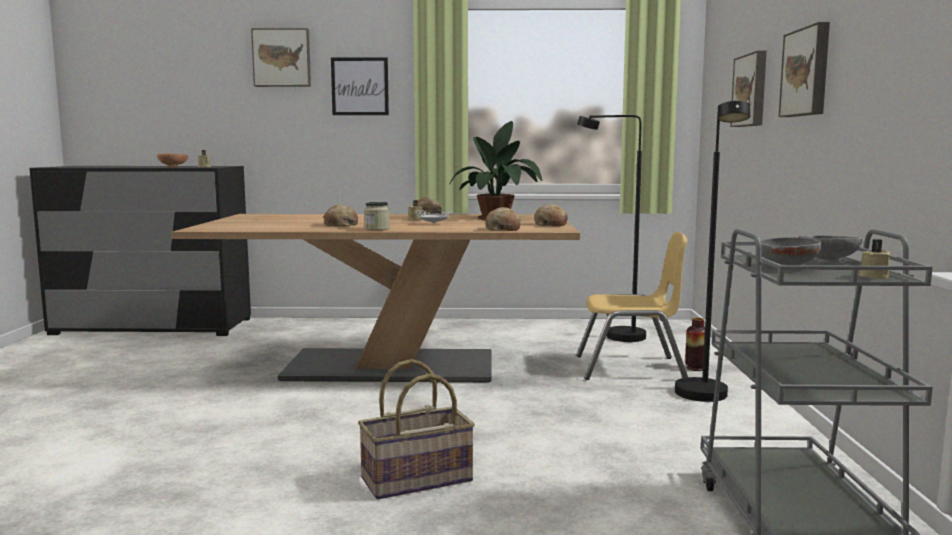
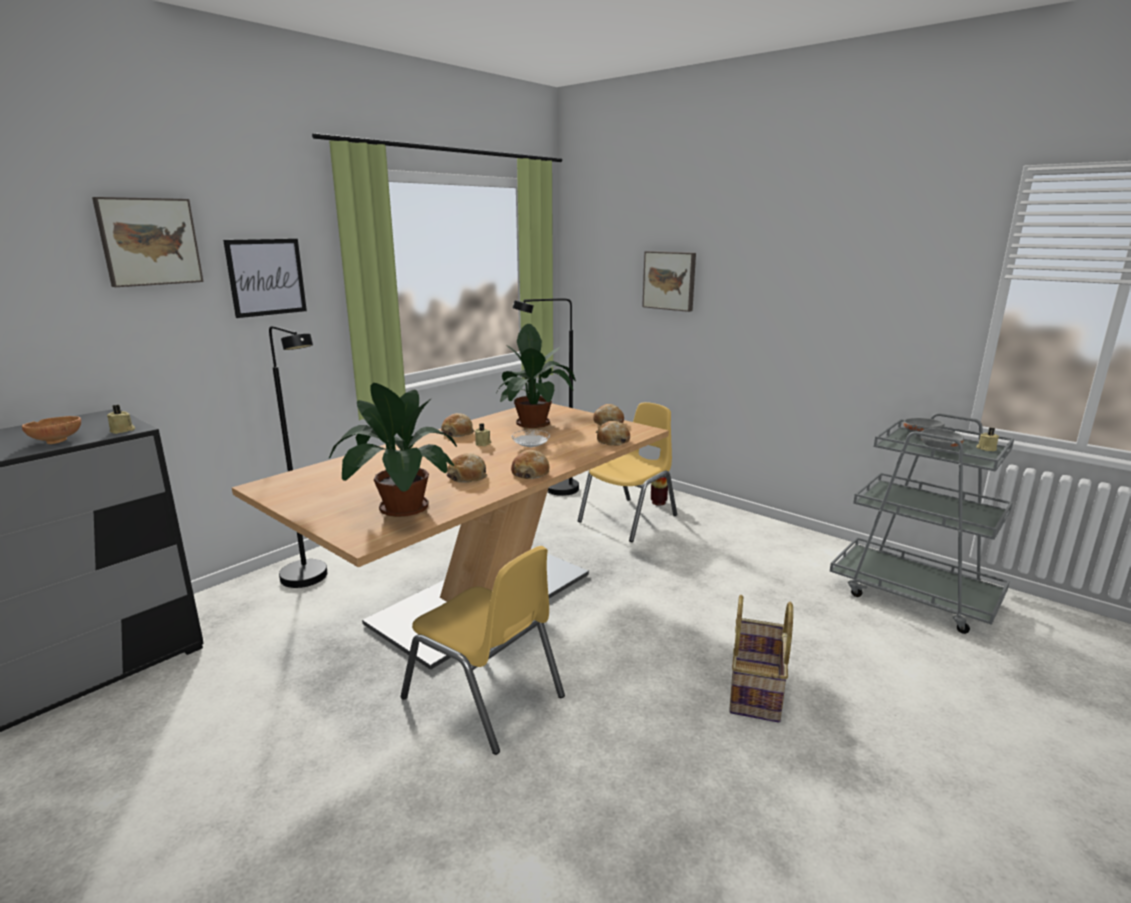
camera: 50 degrees left, 10 degrees up
jar [364,202,390,230] -> bread [511,450,549,479]
black floor lamp [675,101,750,402] -> black floor lamp moved to [269,326,327,588]
picture [779,22,830,117] -> none
none -> potted plant [329,383,457,517]
none -> yellow chair [401,546,565,755]

